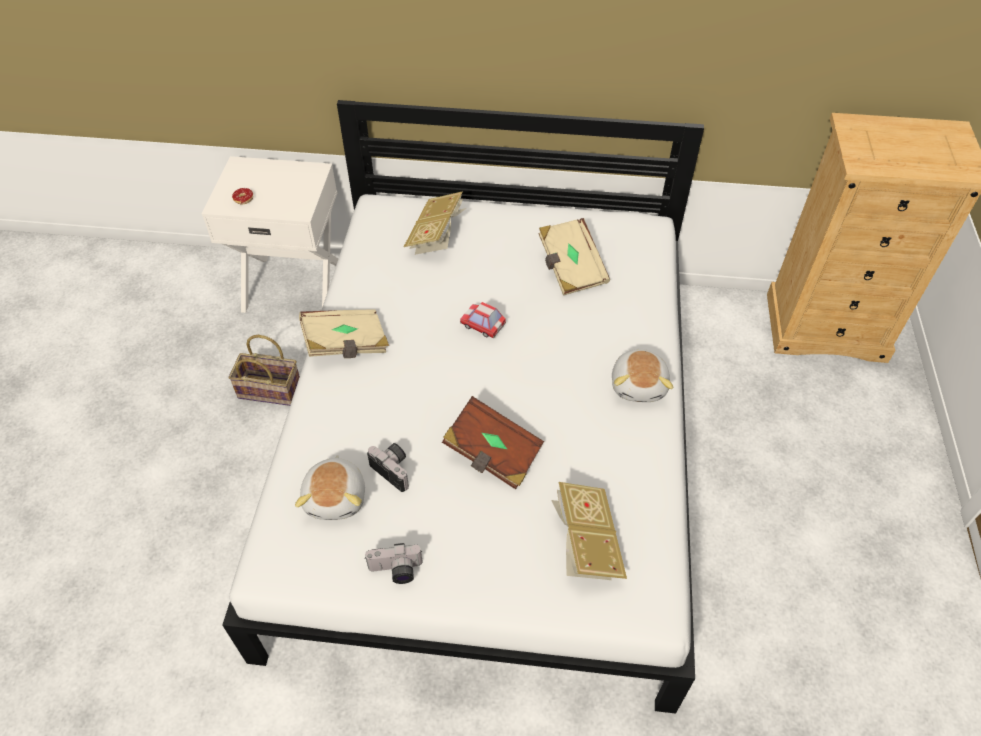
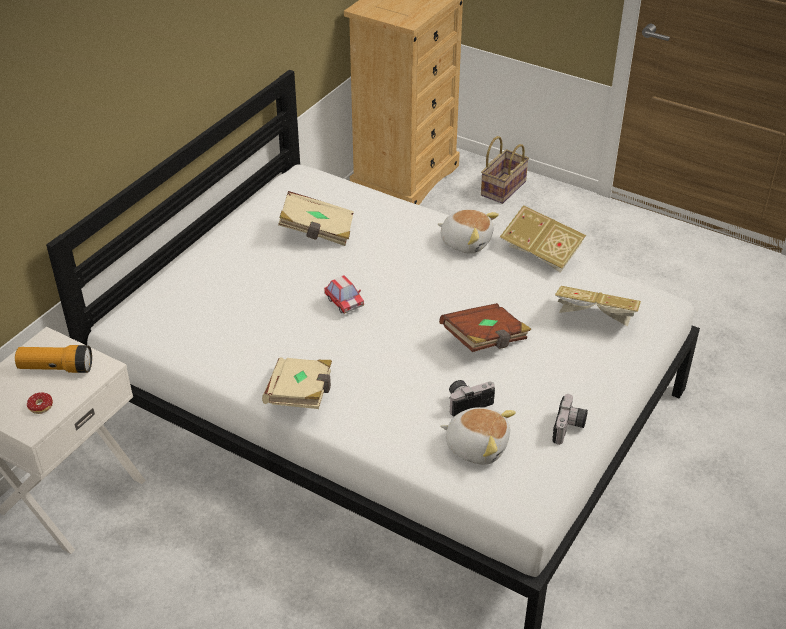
camera: 65 degrees left, 10 degrees down
basket [229,335,300,406] -> basket moved to [481,136,529,204]
book [404,191,466,255] -> book moved to [500,205,586,273]
toy car [460,302,506,338] -> toy car turned 90 degrees counterclockwise [324,275,364,314]
none -> flashlight [15,345,92,373]

